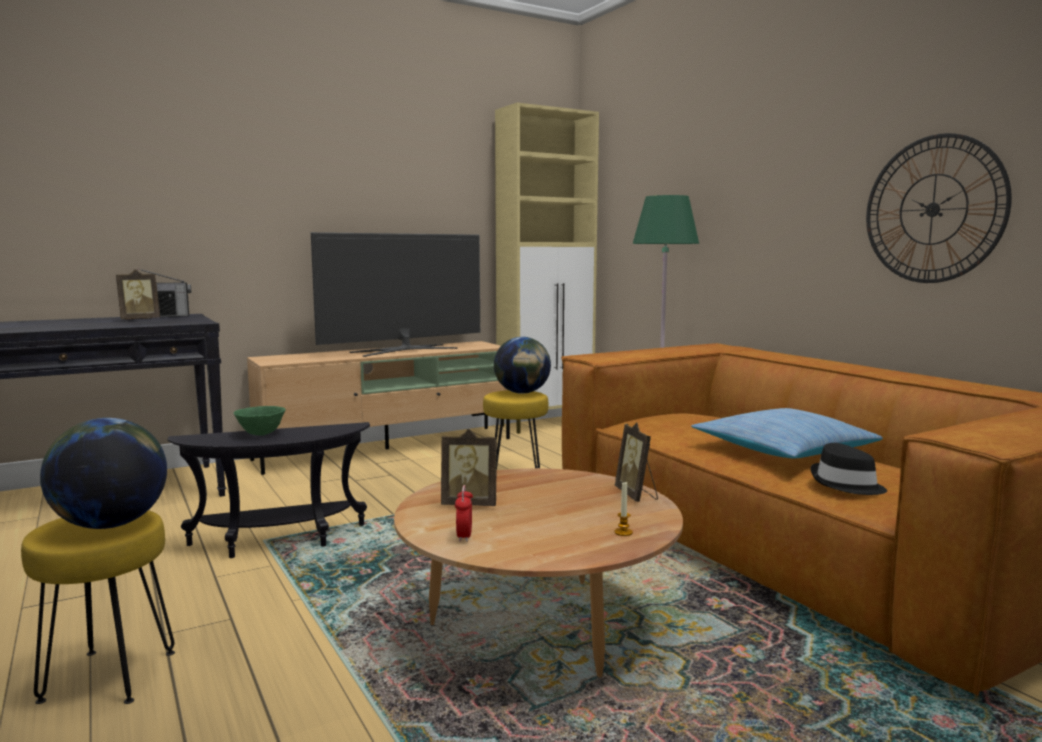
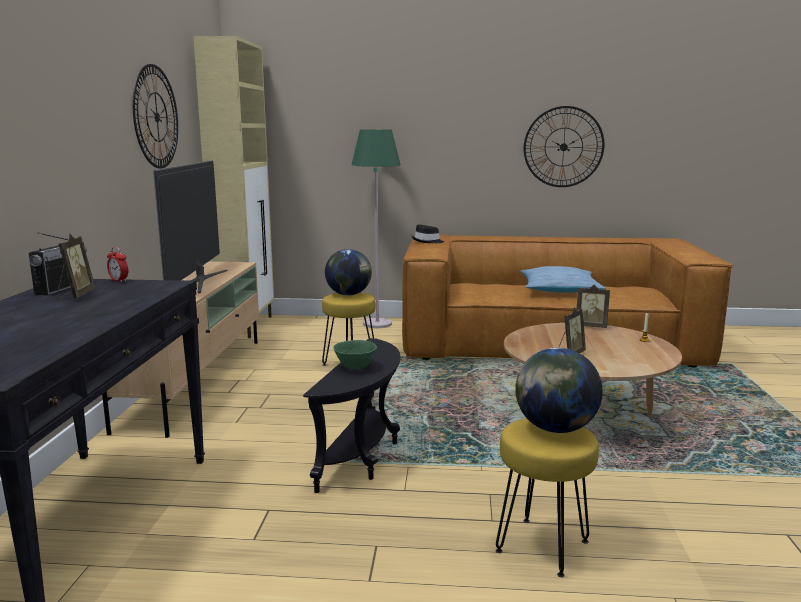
camera: 55 degrees left, 5 degrees up
alarm clock [455,485,473,542] -> alarm clock moved to [107,247,128,283]
black hat [810,443,887,495] -> black hat moved to [412,224,444,243]
none -> wall clock [133,64,178,169]

